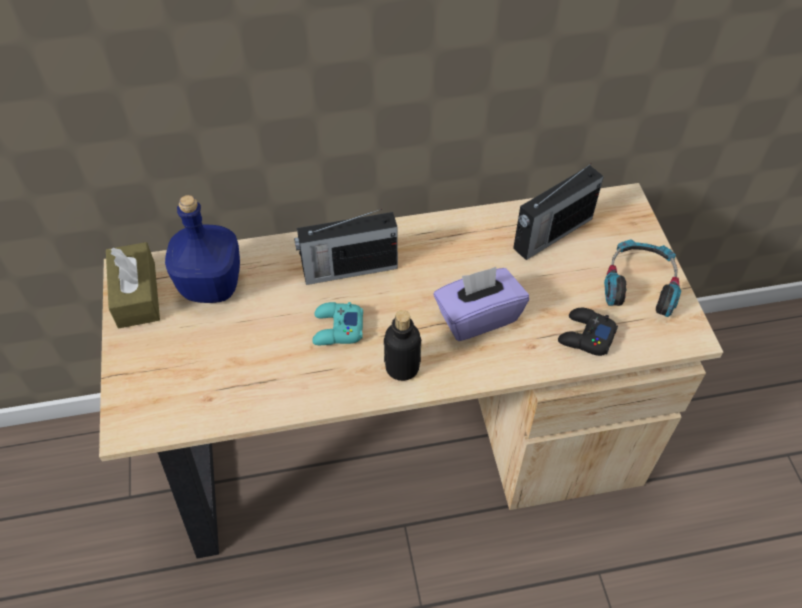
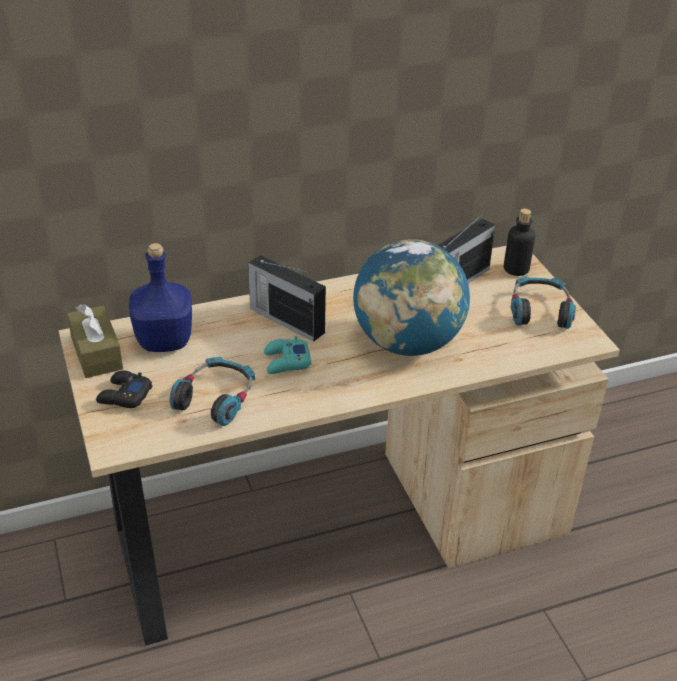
camera: 10 degrees left, 15 degrees down
radio [294,209,398,285] -> radio turned 60 degrees clockwise [248,255,326,342]
bottle [384,310,421,381] -> bottle moved to [504,209,535,276]
purple tissue box [434,267,529,341] -> globe [353,239,470,356]
black game controller [558,308,618,356] -> black game controller moved to [96,370,153,408]
none -> headphones [170,357,255,426]

